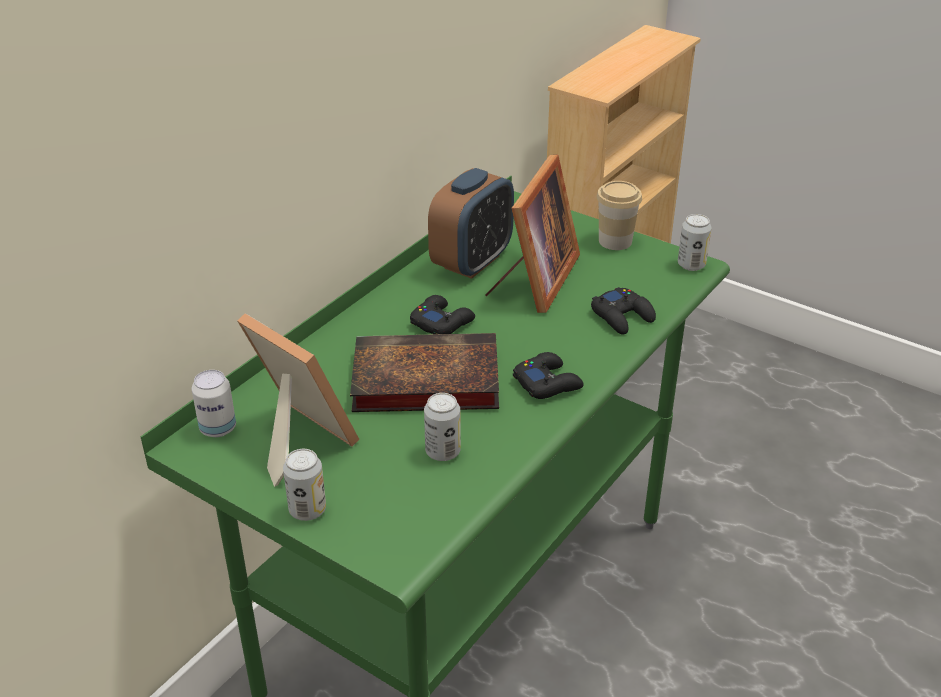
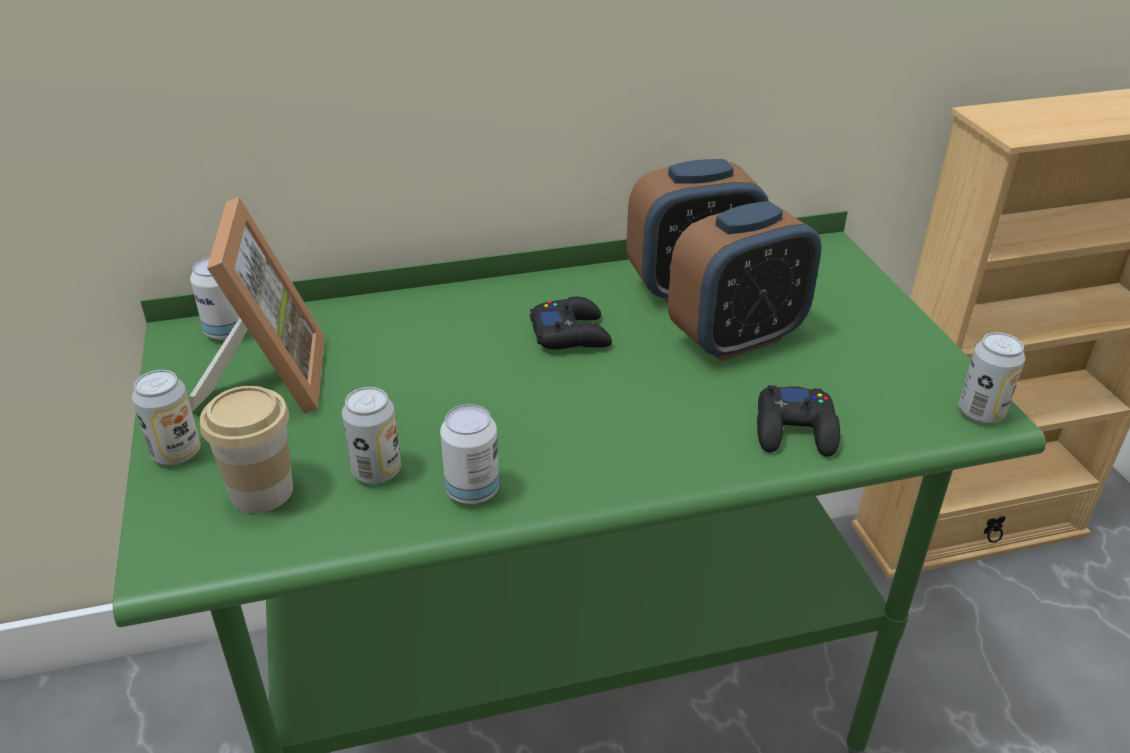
camera: 40 degrees right, 0 degrees up
book [350,333,499,412] -> none
picture frame [485,154,580,313] -> alarm clock [668,201,822,361]
black game controller [513,352,584,399] -> none
cup [597,181,642,250] -> cup moved to [200,386,293,513]
none -> can [440,404,499,504]

